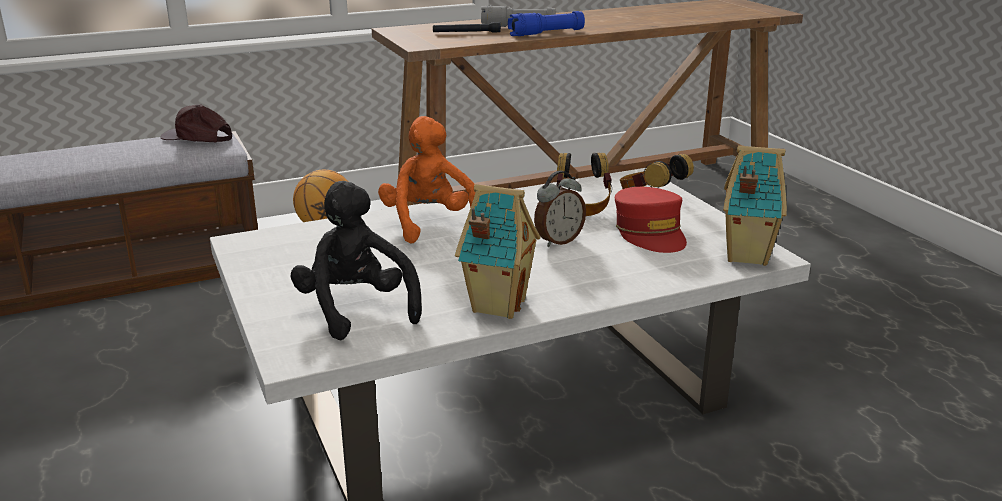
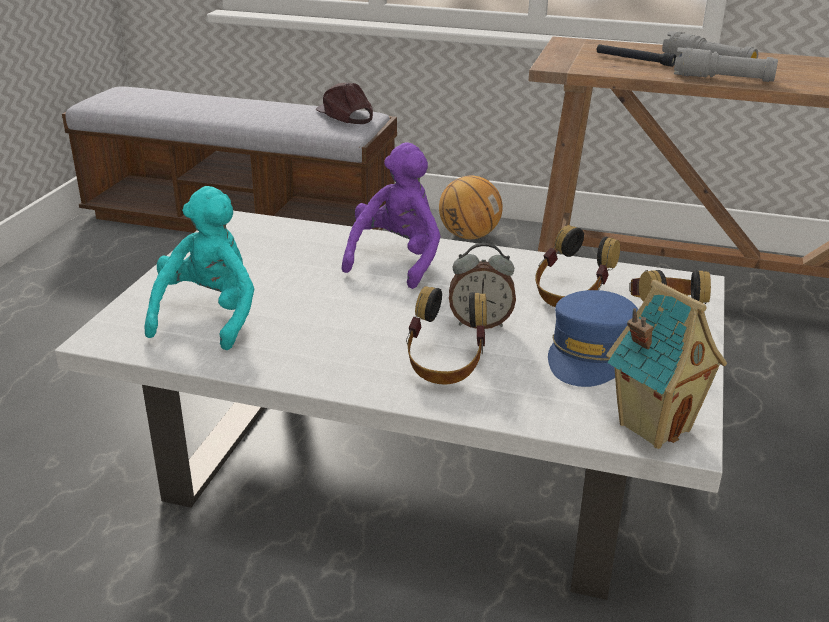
camera: 40 degrees right, 5 degrees up
black plush toy [291,181,422,340] -> turquoise plush toy [145,186,254,350]
orange plush toy [378,116,475,244] -> purple plush toy [342,142,441,289]
toy house [455,184,540,319] -> none
blue flashlight [508,11,585,36] -> grey flashlight [674,47,778,82]
red cap [615,187,687,253] -> blue cap [548,290,638,387]
none -> headphones [406,286,487,385]

